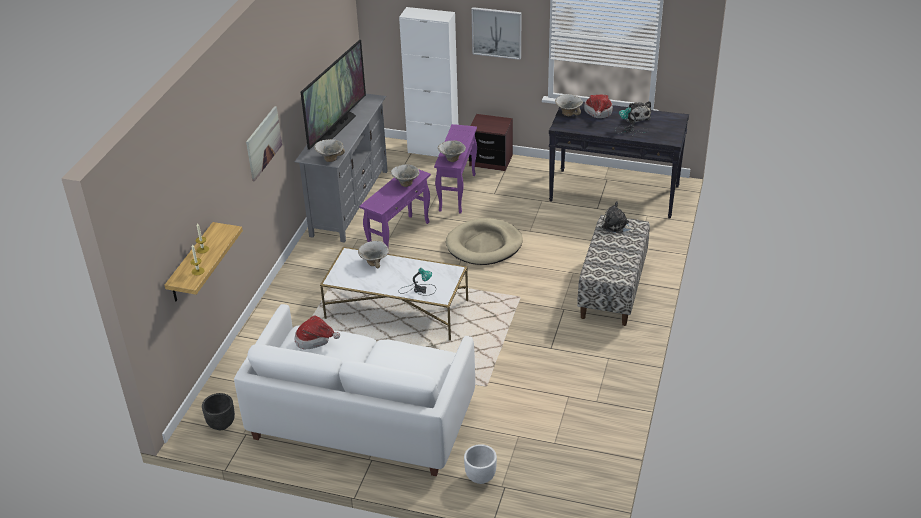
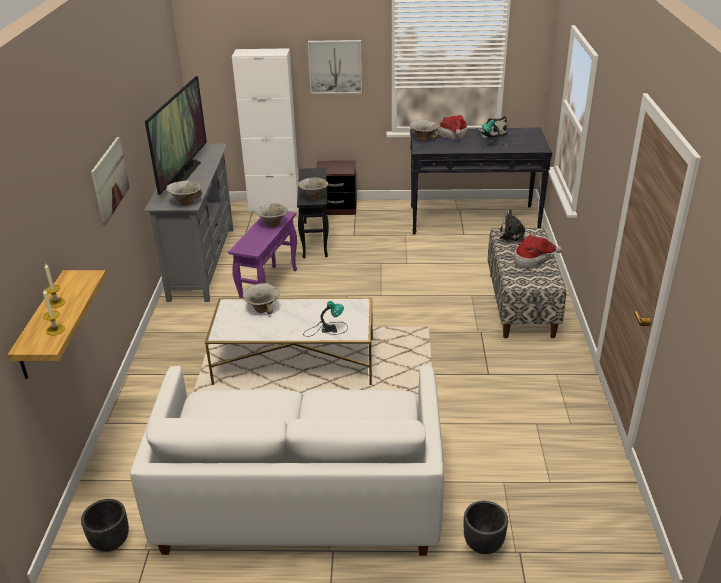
camera: 15 degrees left, 5 degrees down
hat [294,315,340,349] -> hat moved to [514,235,563,269]
purple side table [434,124,477,214] -> black side table [297,168,329,258]
beige dog bed [446,218,523,265] -> none
white planter [464,444,497,484] -> black planter [464,501,508,554]

